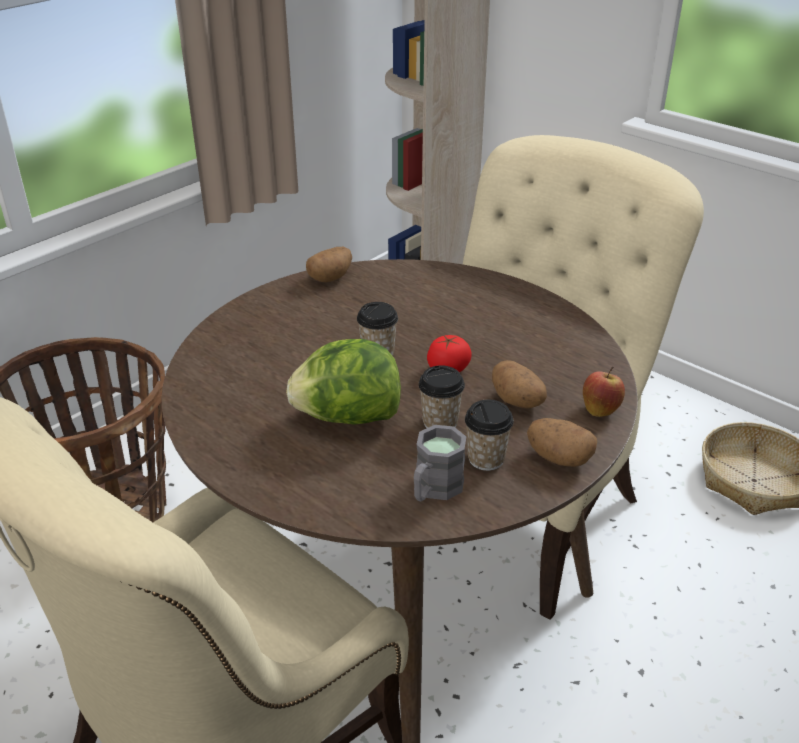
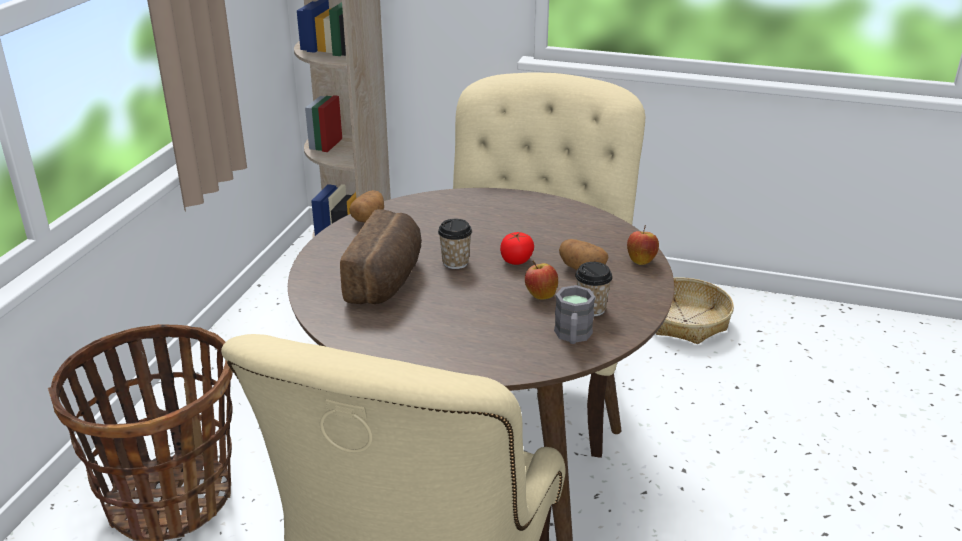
camera: 25 degrees left, 5 degrees down
lettuce [286,339,401,425] -> none
cup [418,365,465,428] -> apple [525,260,558,300]
potato [527,418,597,467] -> none
none -> bread [340,209,422,304]

